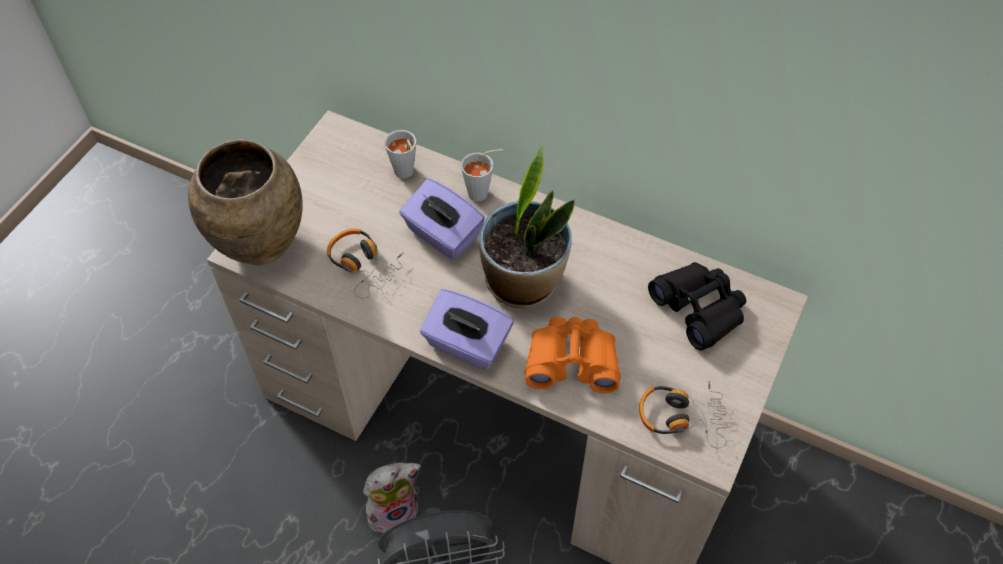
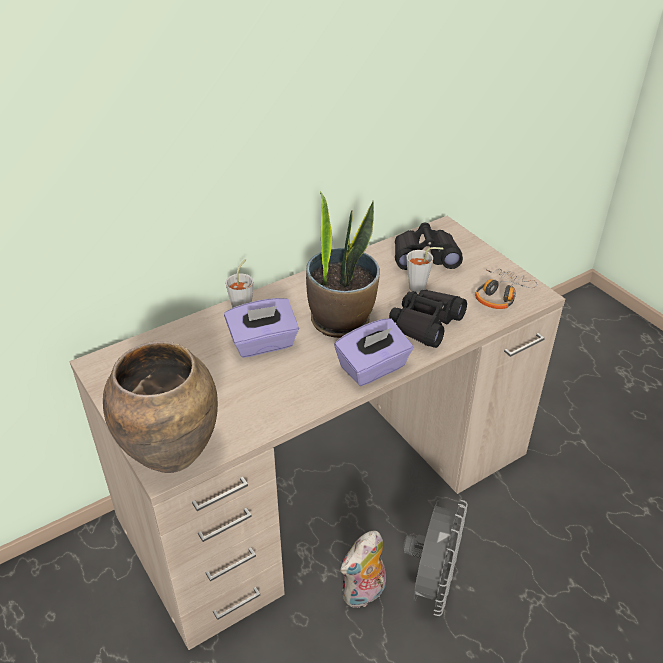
camera: 60 degrees left, 15 degrees down
headphones [327,229,404,299] -> none
plush toy [363,463,421,533] -> plush toy turned 135 degrees counterclockwise [341,531,386,608]
grey cup [384,130,416,178] -> grey cup moved to [406,247,443,293]
orange binoculars [525,317,621,393] -> black binoculars [389,290,467,348]

